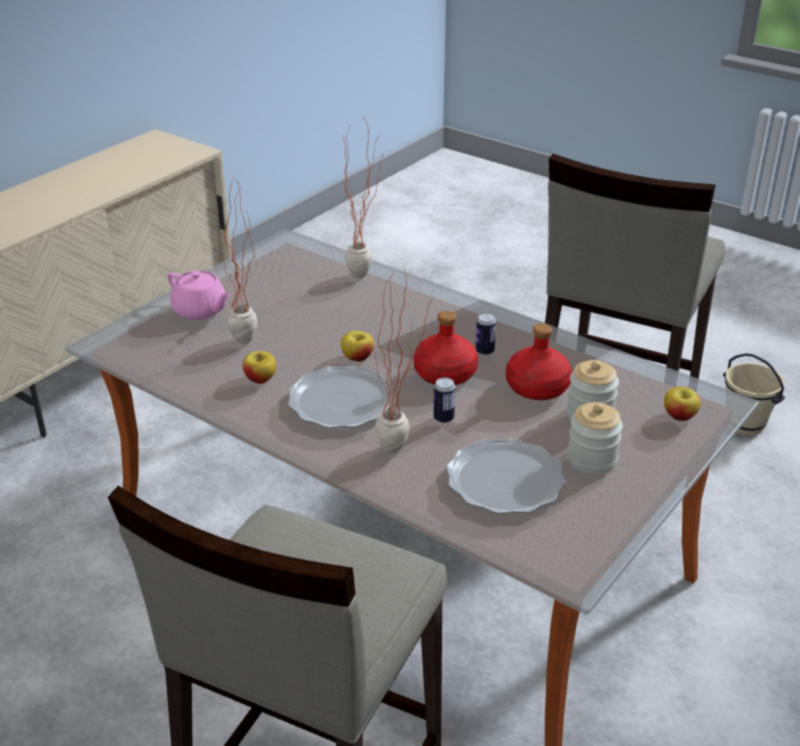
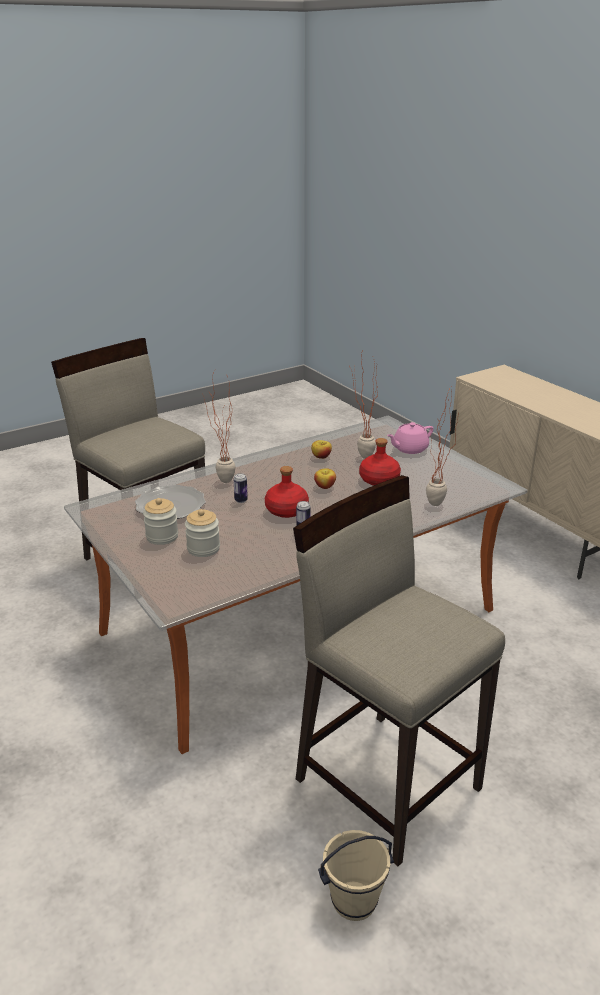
camera: 110 degrees right, 5 degrees down
plate [288,366,395,428] -> none
red bottle [506,324,572,400] -> red bottle moved to [359,438,401,486]
apple [664,387,701,421] -> none

